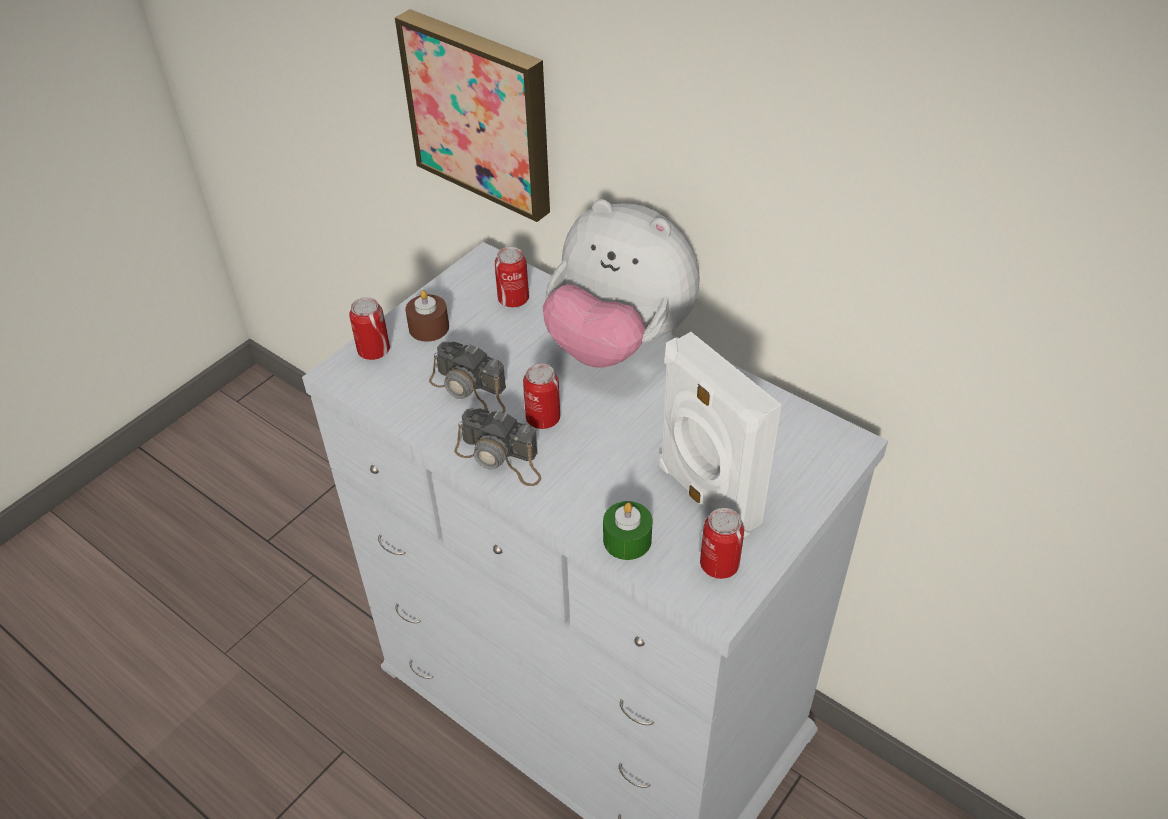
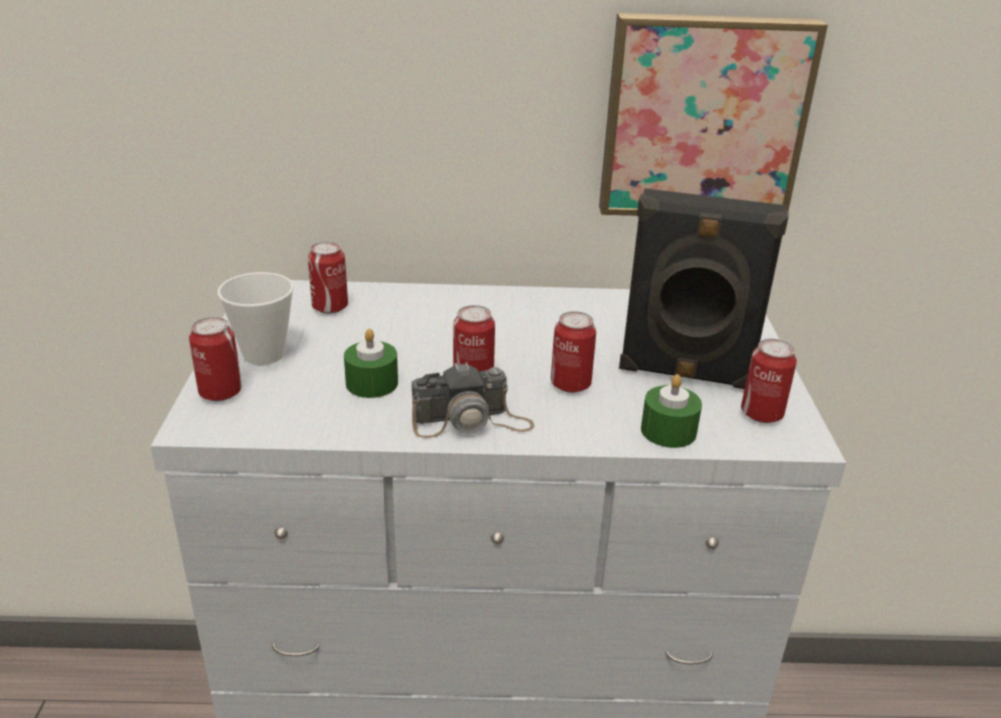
camera: 40 degrees left, 15 degrees down
picture [395,9,550,222] -> picture moved to [599,13,828,216]
brown candle [405,290,449,342] -> cup [218,272,294,365]
camera [429,341,506,414] -> green candle [344,329,398,398]
plush toy [542,199,700,368] -> none
white speaker [660,332,782,538] -> black speaker [619,188,789,389]
none -> can [551,311,596,393]

